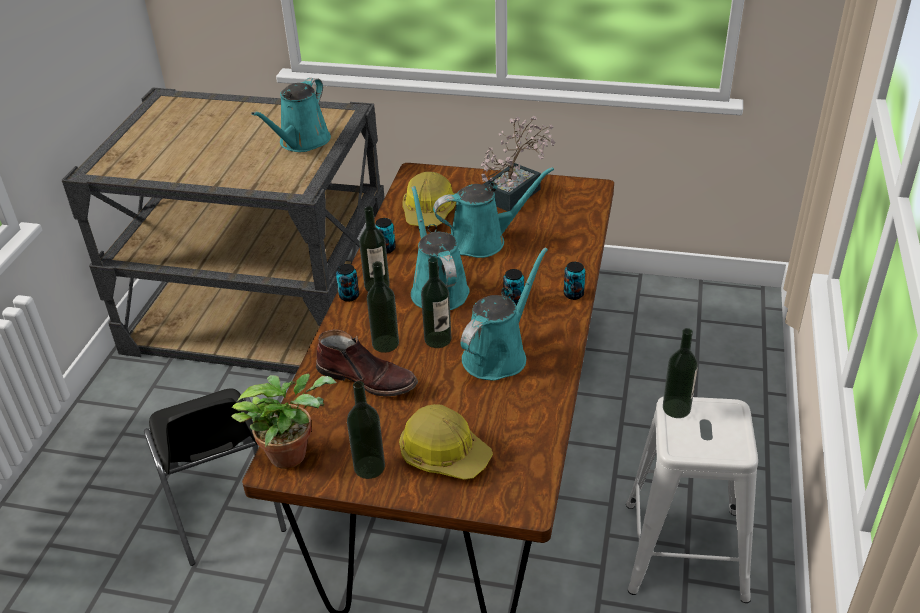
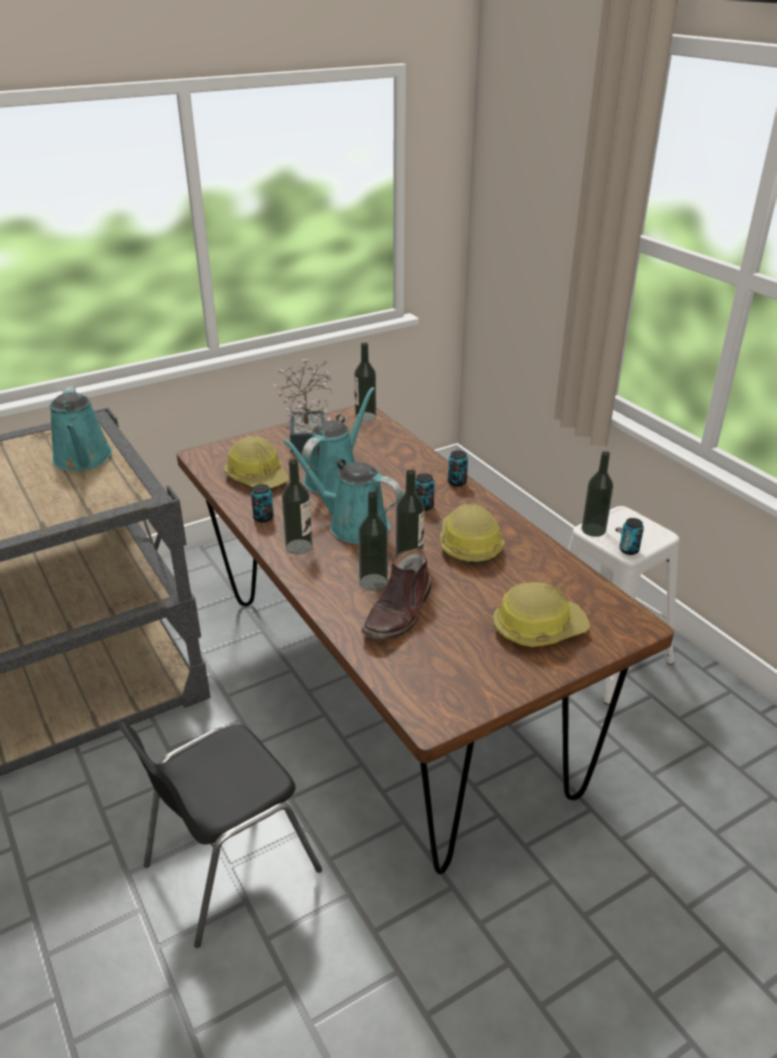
camera: 45 degrees left, 5 degrees down
black chair [144,388,287,566] -> black chair turned 120 degrees clockwise [118,722,322,948]
potted plant [231,373,337,469] -> none
brown boot [316,329,418,396] -> brown boot turned 135 degrees clockwise [362,548,431,639]
can [336,264,359,302] -> can moved to [619,518,644,555]
bottle [347,381,385,479] -> bottle moved to [354,342,376,422]
turquoise watering can [460,248,548,381] -> hard hat [440,503,505,565]

